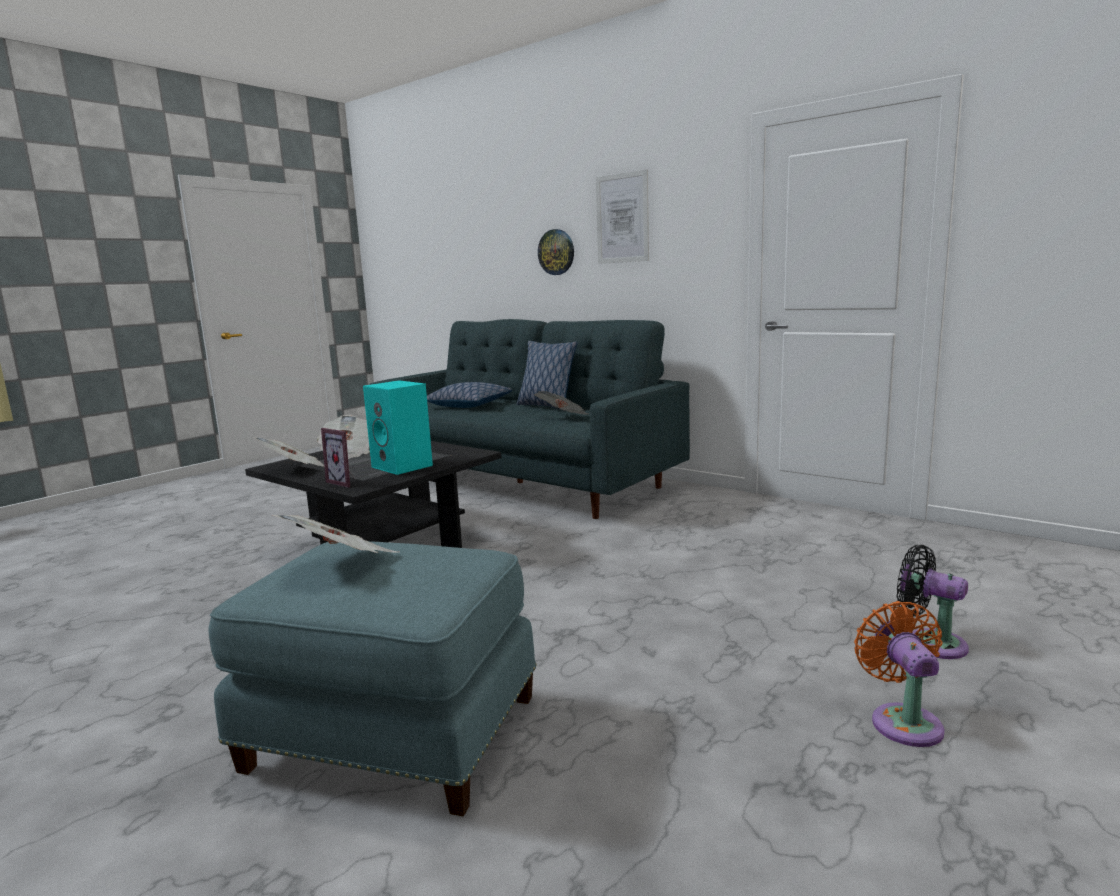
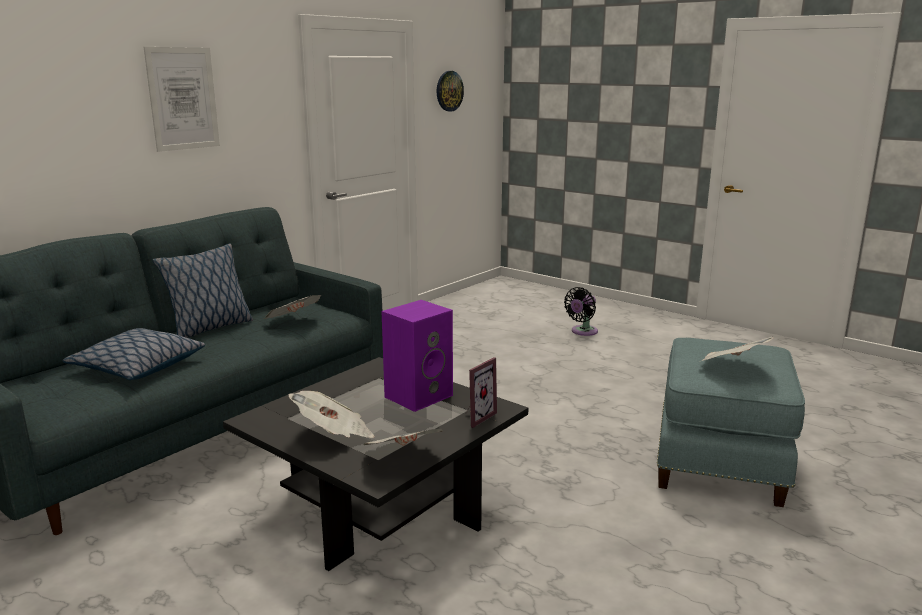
camera: 90 degrees left, 5 degrees up
turquoise speaker [363,380,433,475] -> purple speaker [381,300,453,412]
wall clock [538,229,574,275] -> wall clock moved to [437,71,464,112]
orange fan [854,601,945,747] -> none

